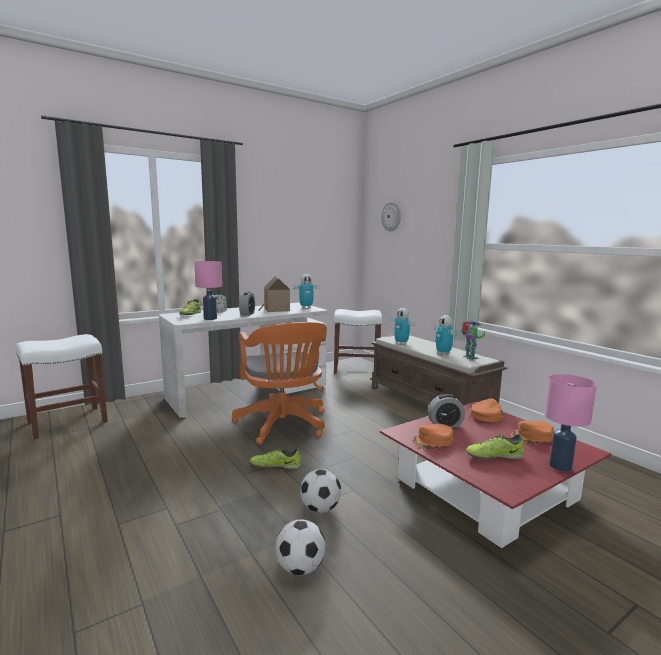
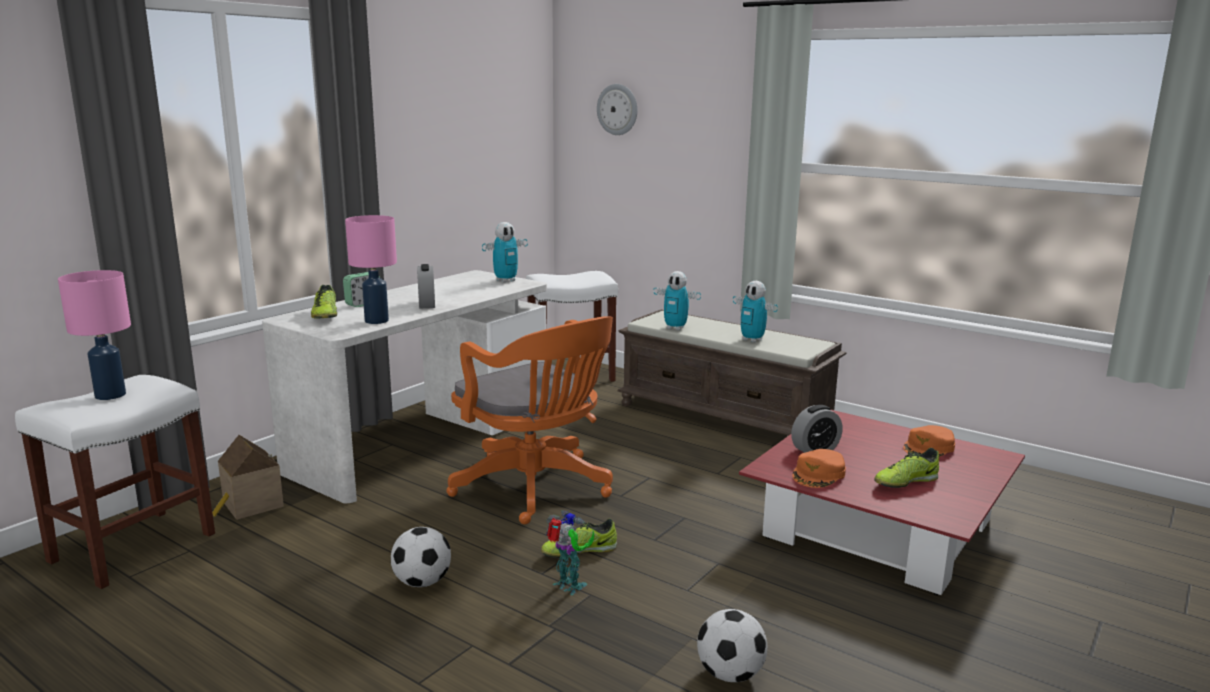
camera: 20 degrees left, 5 degrees up
toy house [259,276,290,312] -> toy house moved to [212,435,284,520]
football [300,469,341,513] -> football moved to [391,527,451,587]
toy robot [461,321,485,360] -> toy robot moved to [546,510,594,595]
orange cap [470,398,504,422] -> none
pink table lamp [544,374,597,472] -> pink table lamp moved to [58,270,131,400]

